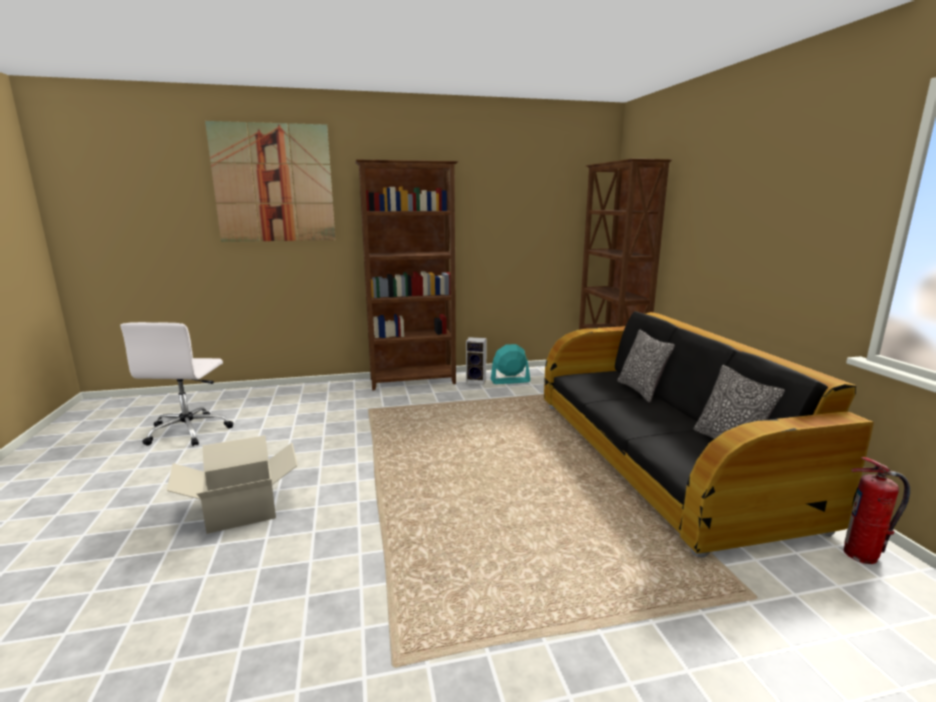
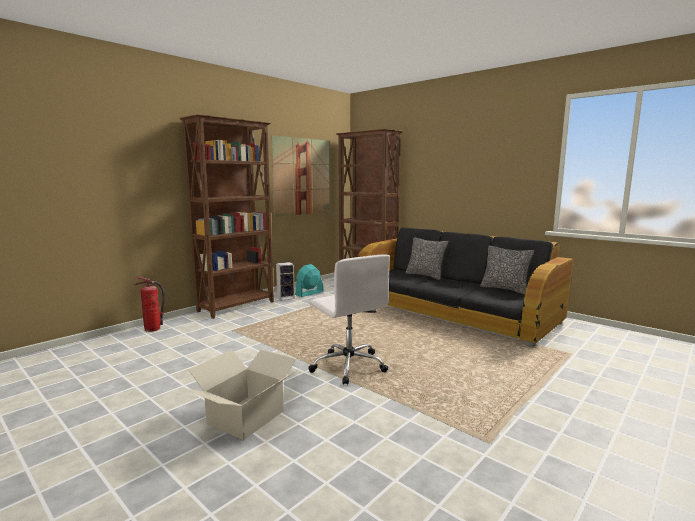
camera: 35 degrees left, 5 degrees down
white office chair [120,322,233,446] -> white office chair moved to [308,254,390,385]
picture [205,121,335,242] -> picture moved to [271,136,329,217]
fire extinguisher [844,457,910,564] -> fire extinguisher moved to [134,277,165,332]

